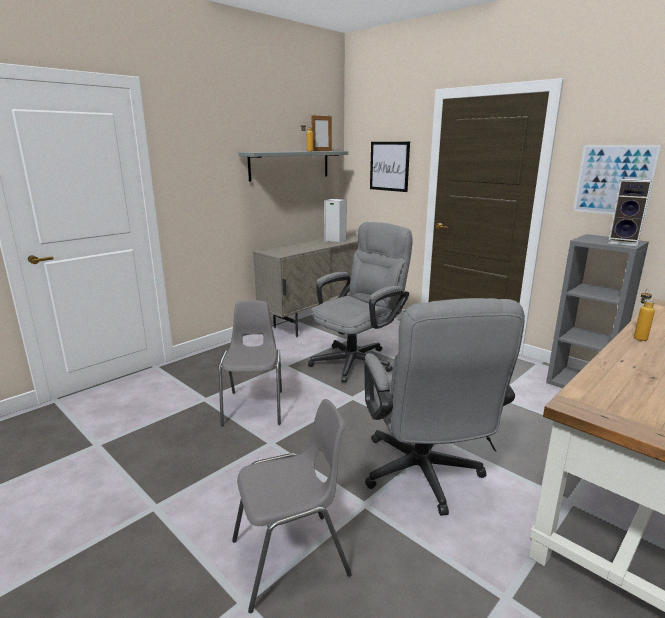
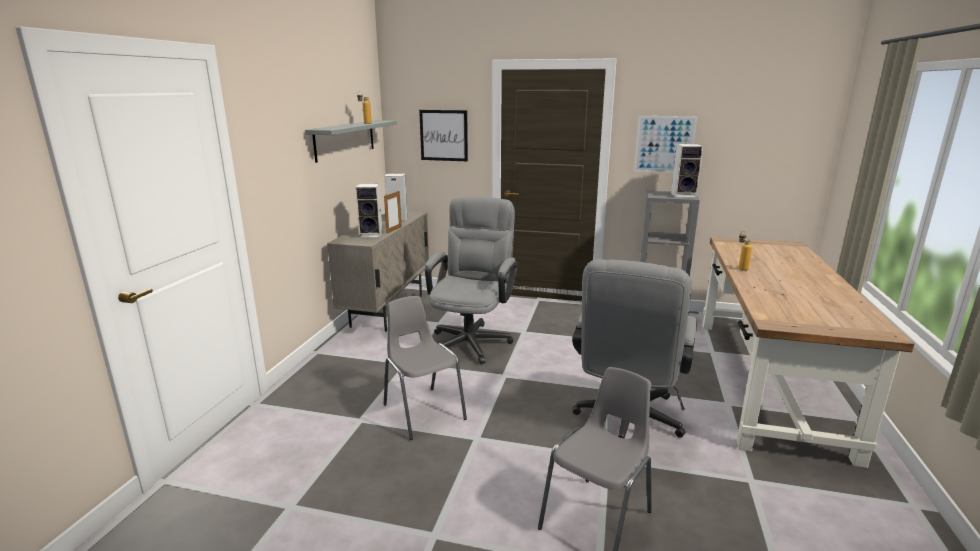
camera: 30 degrees left, 0 degrees up
picture frame [312,115,332,151] -> picture frame moved to [384,191,402,234]
grey office chair [364,298,525,516] -> grey office chair turned 60 degrees clockwise [572,259,697,438]
none -> speaker [355,184,383,238]

